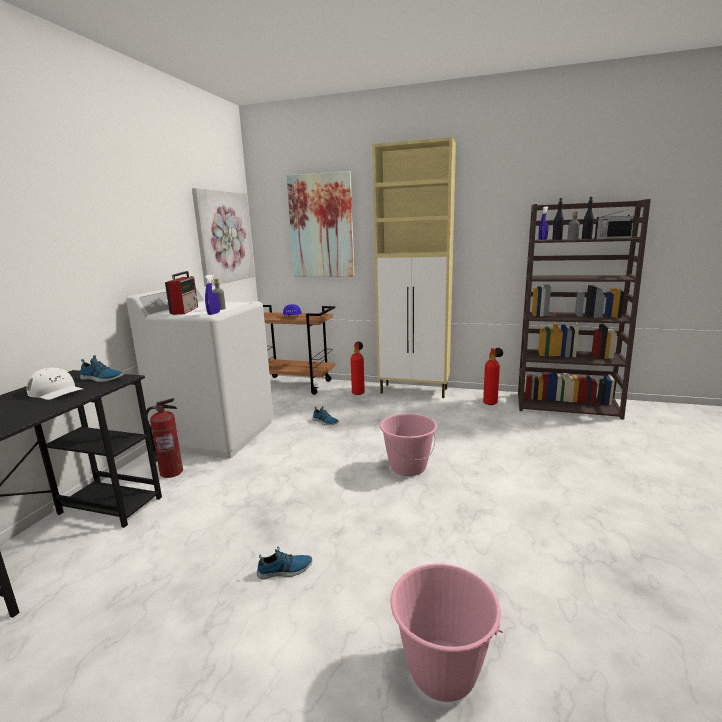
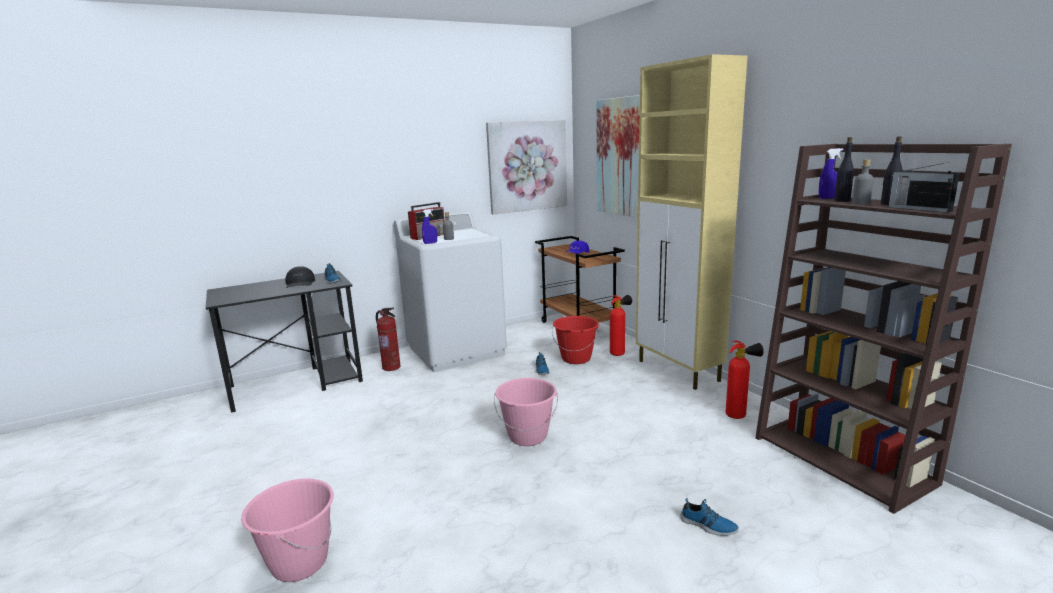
camera: 45 degrees right, 0 degrees up
white cap [27,368,83,400] -> black cap [285,266,315,288]
shoe [257,547,312,580] -> shoe moved to [680,498,739,536]
none -> red bucket [552,316,599,364]

